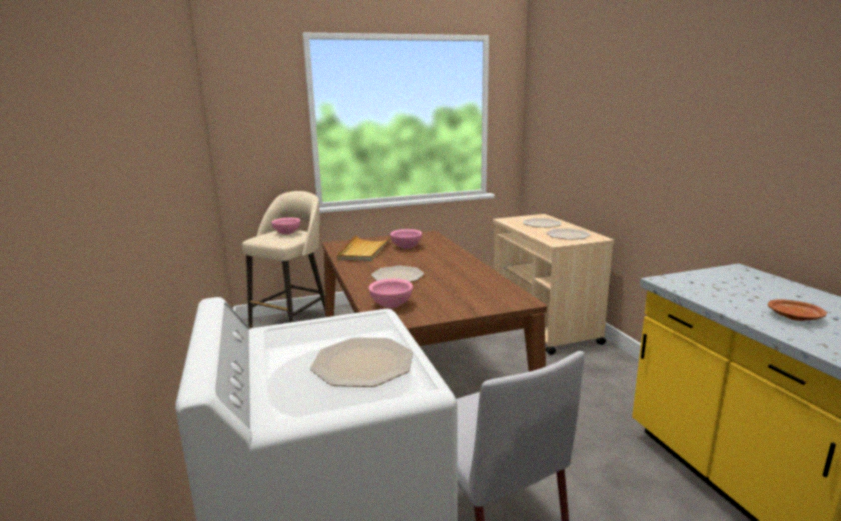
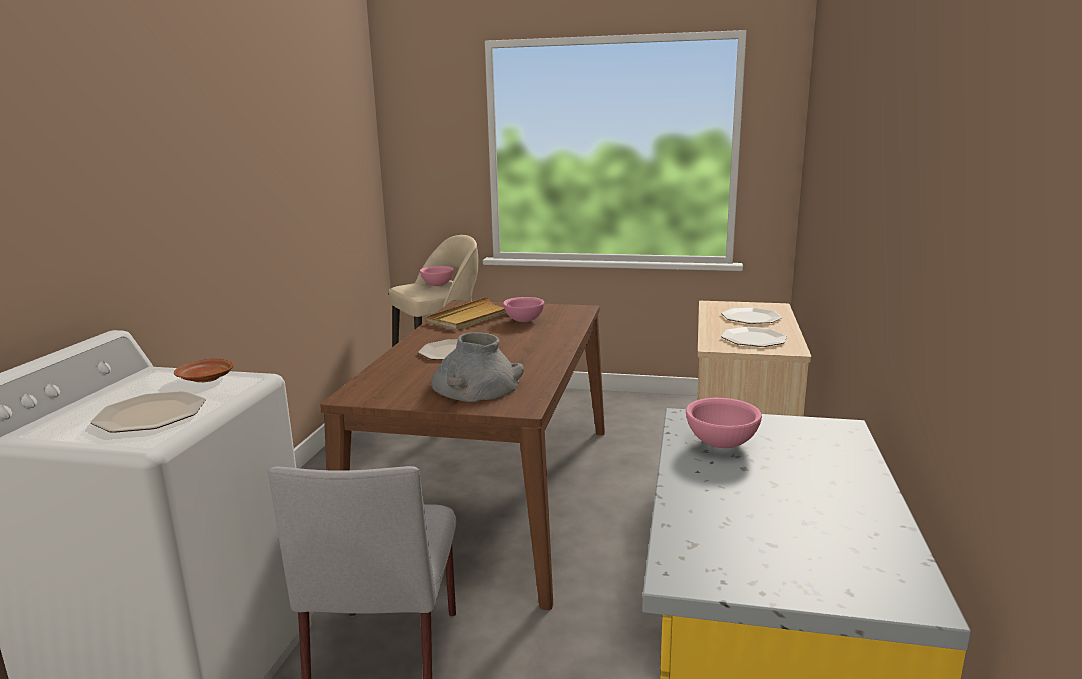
camera: 30 degrees right, 0 degrees up
pink bowl [369,279,413,308] -> pink bowl moved to [686,398,762,448]
brown plate [768,300,827,321] -> brown plate moved to [174,358,234,382]
none -> grey vase [431,332,524,402]

